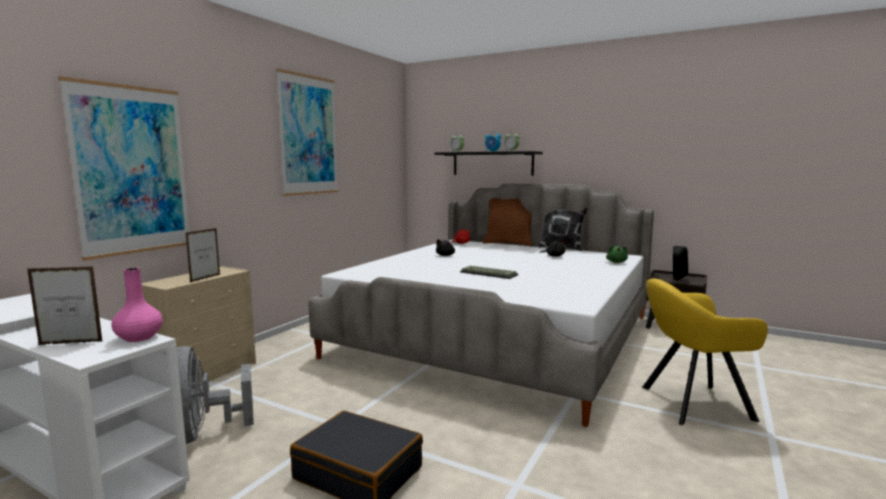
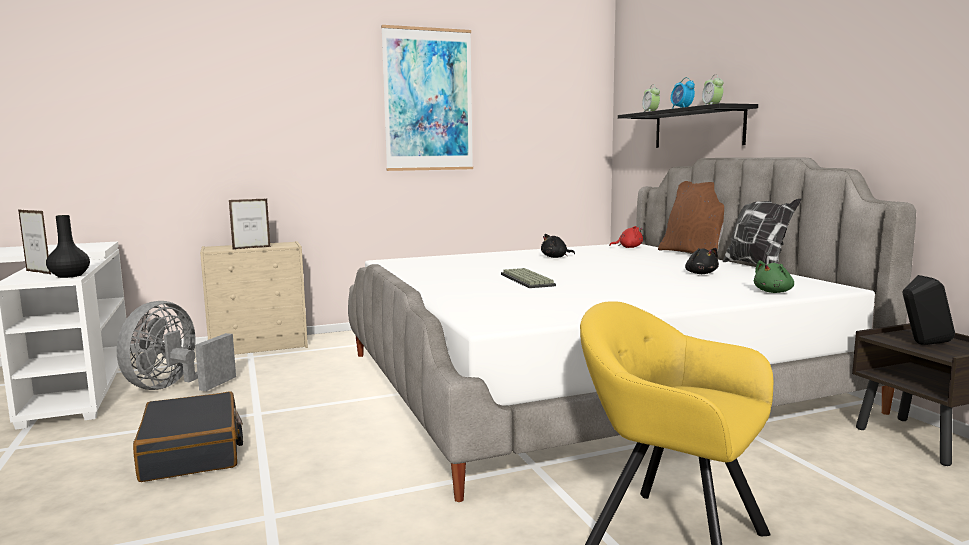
camera: 40 degrees right, 0 degrees up
picture [59,76,189,261] -> none
pink vase [112,268,163,342] -> black vase [46,215,90,278]

